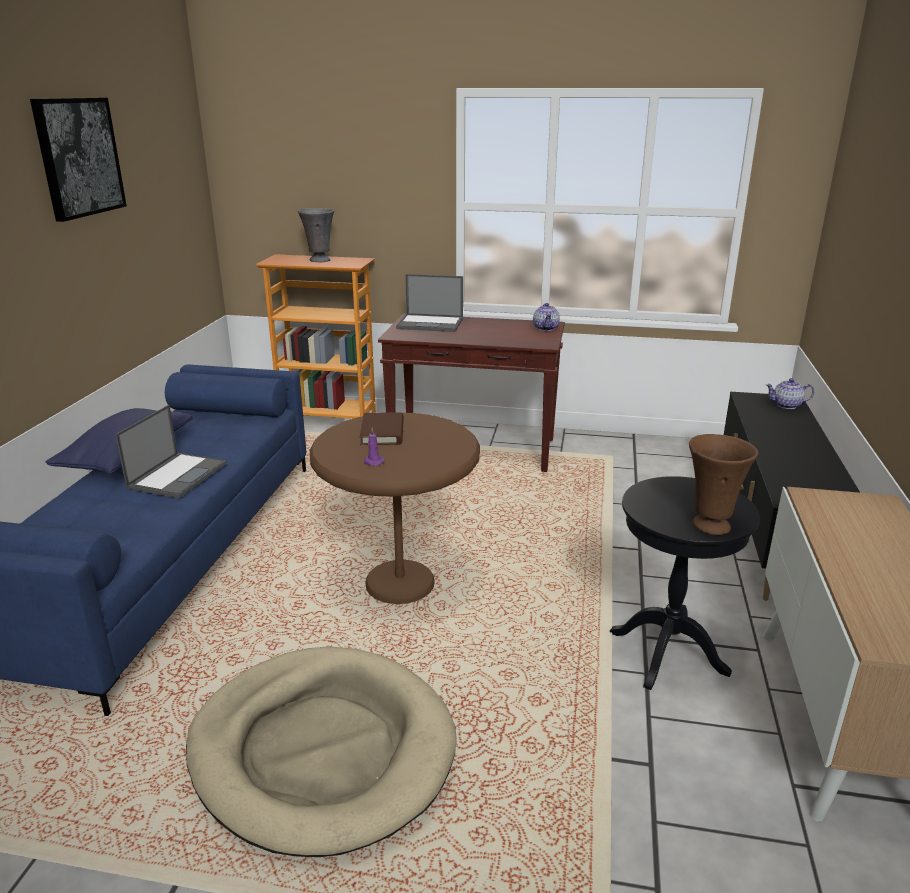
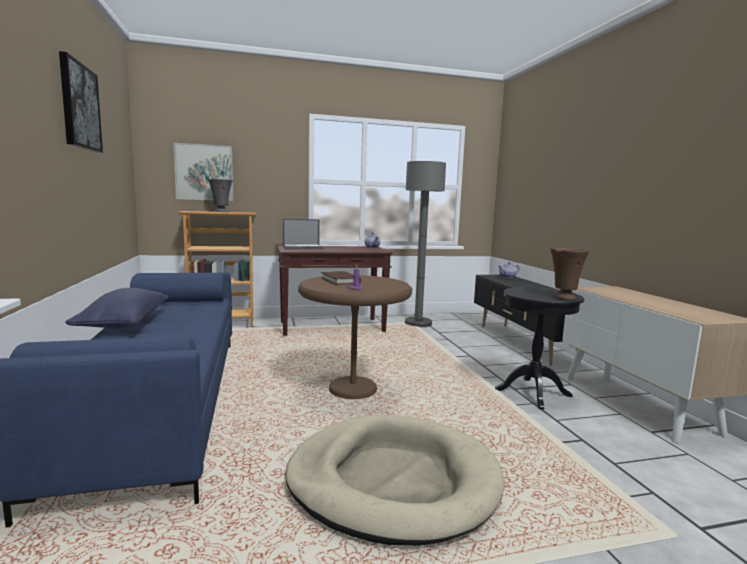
camera: 25 degrees left, 15 degrees down
laptop [115,405,227,498] -> none
none -> picture [174,143,233,201]
none -> grey floor lamp [405,161,446,327]

